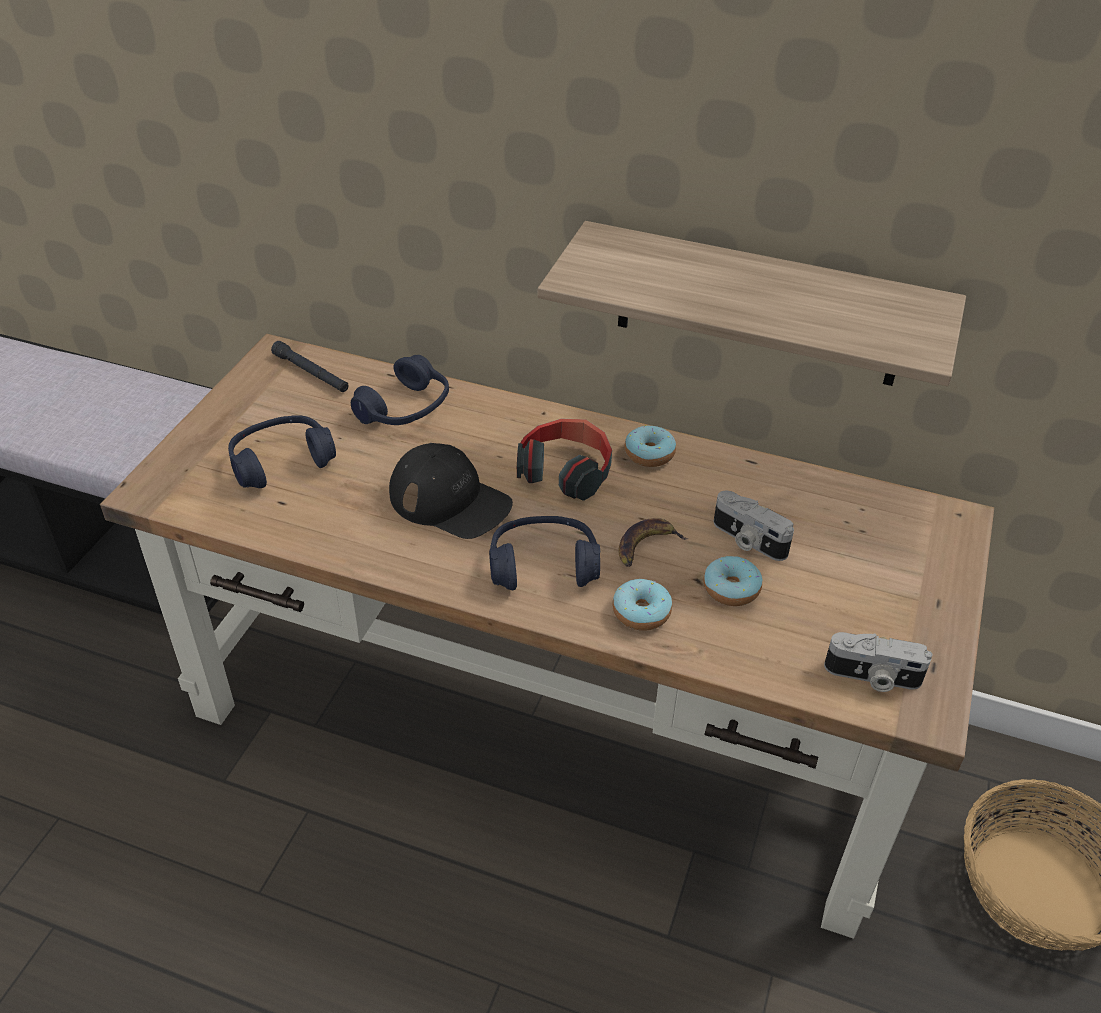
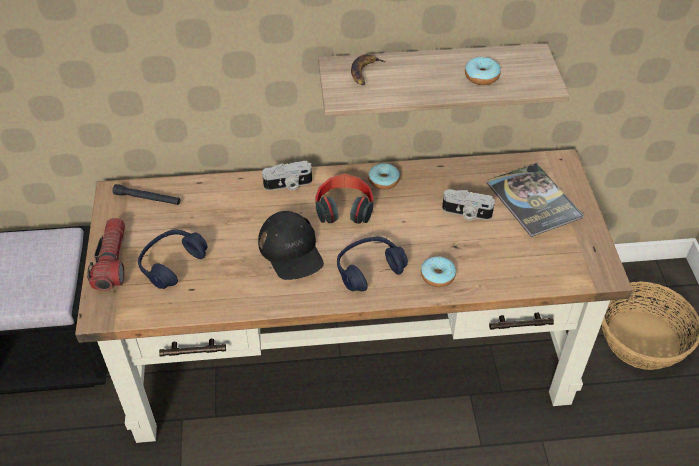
camera: 25 degrees left, 5 degrees up
blue headphones [351,355,449,425] -> none
black cap [389,443,513,539] -> black cap turned 60 degrees clockwise [258,211,324,280]
banana [618,518,689,567] -> banana moved to [351,54,386,85]
donut [704,556,762,606] -> donut moved to [465,57,501,85]
camera [824,632,932,692] -> camera moved to [262,161,312,190]
none -> flashlight [87,218,125,291]
none -> book [487,163,584,237]

